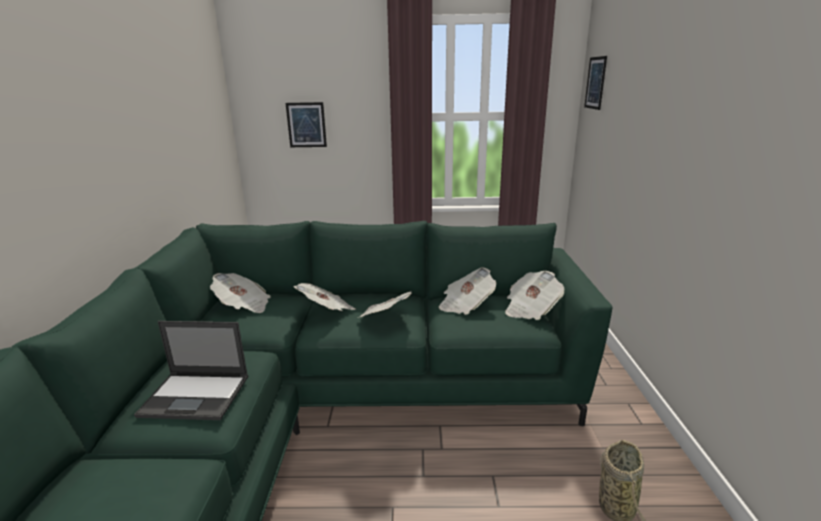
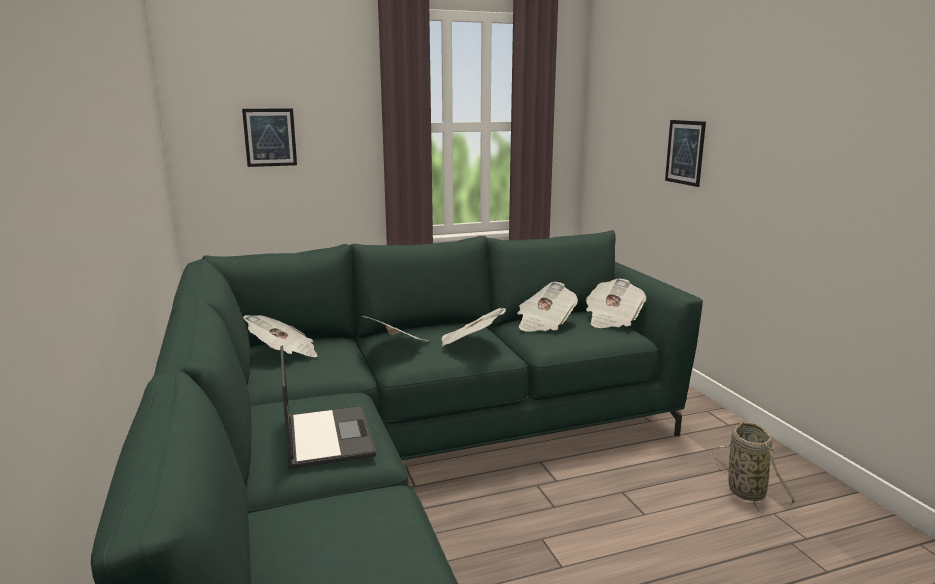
camera: 20 degrees left, 5 degrees down
laptop [134,321,248,420] -> laptop turned 90 degrees counterclockwise [280,345,376,469]
picture [584,56,607,110] -> picture moved to [665,120,706,187]

